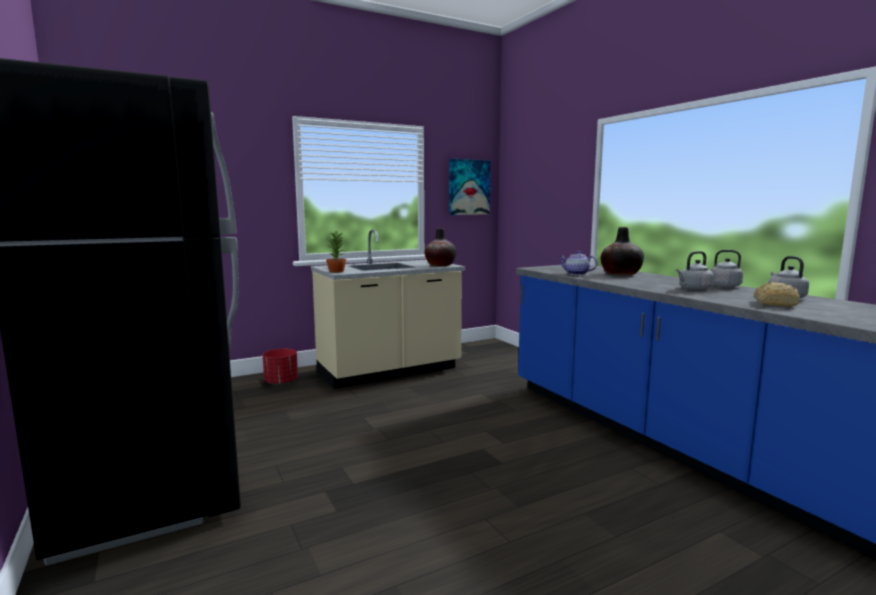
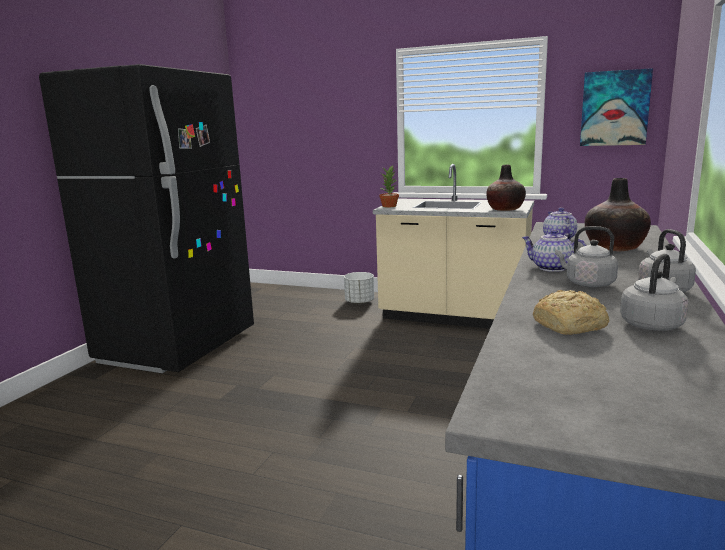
camera: 50 degrees right, 5 degrees up
red planter [263,349,298,385] -> white planter [344,272,374,305]
none -> teapot [521,230,587,272]

